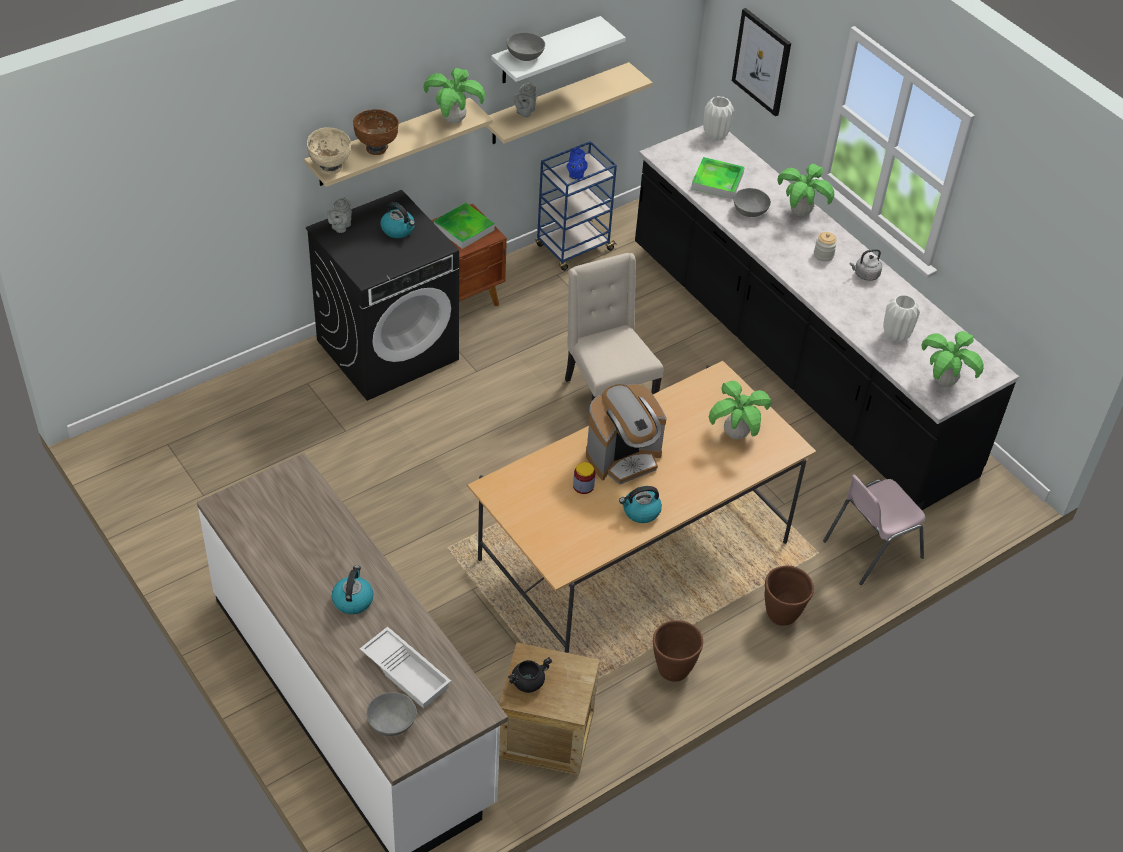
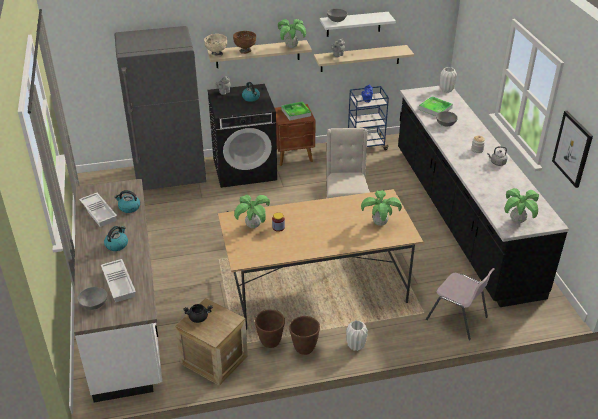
camera: 25 degrees right, 10 degrees down
coffee machine [586,384,666,485] -> none
kettle [619,486,662,523] -> kettle moved to [114,190,140,213]
picture [732,8,791,116] -> picture moved to [552,111,593,188]
brown planter [765,565,814,626] -> brown planter moved to [255,309,285,348]
potted plant [777,164,834,216] -> potted plant moved to [234,195,270,228]
pink chair [823,474,925,585] -> pink chair turned 135 degrees counterclockwise [426,268,495,340]
white vase [883,294,920,342] -> white vase moved to [346,320,368,351]
none -> white tray [79,193,117,227]
none -> grey fridge [115,26,206,190]

